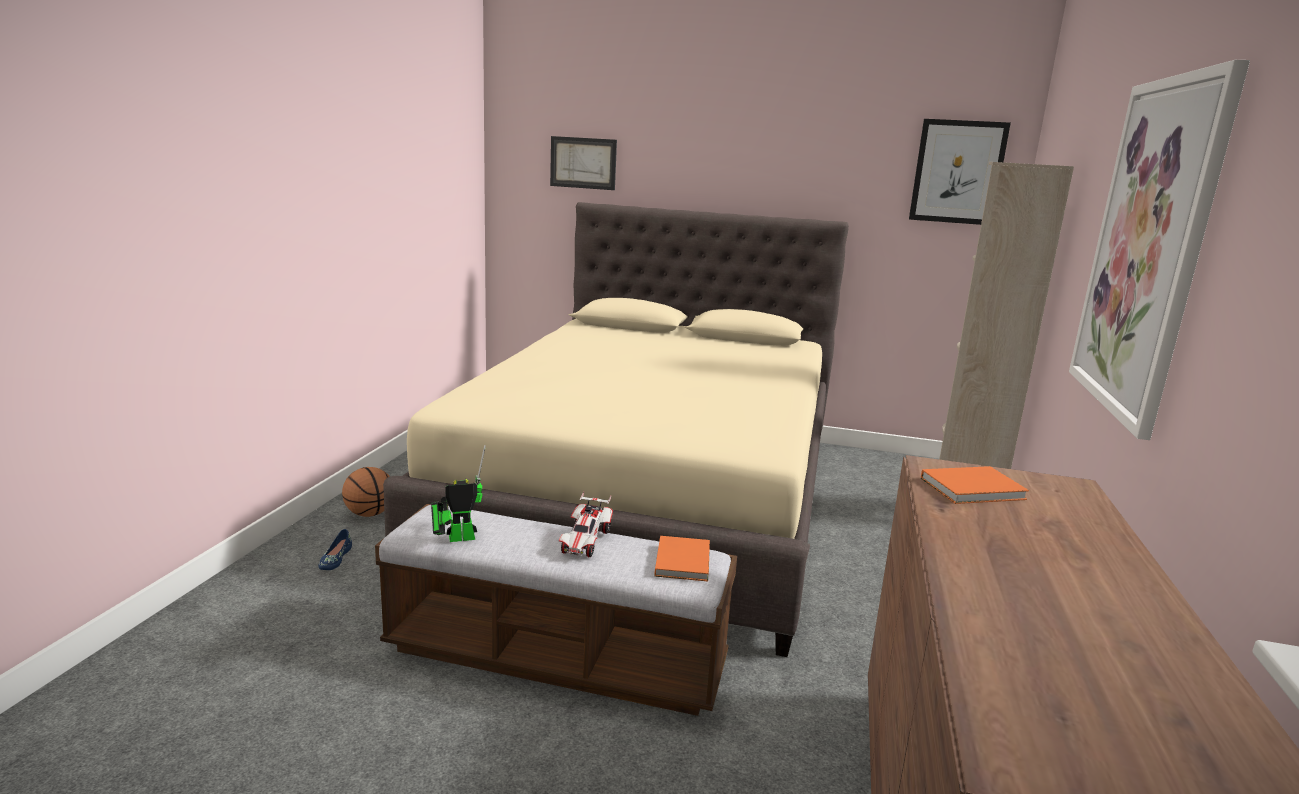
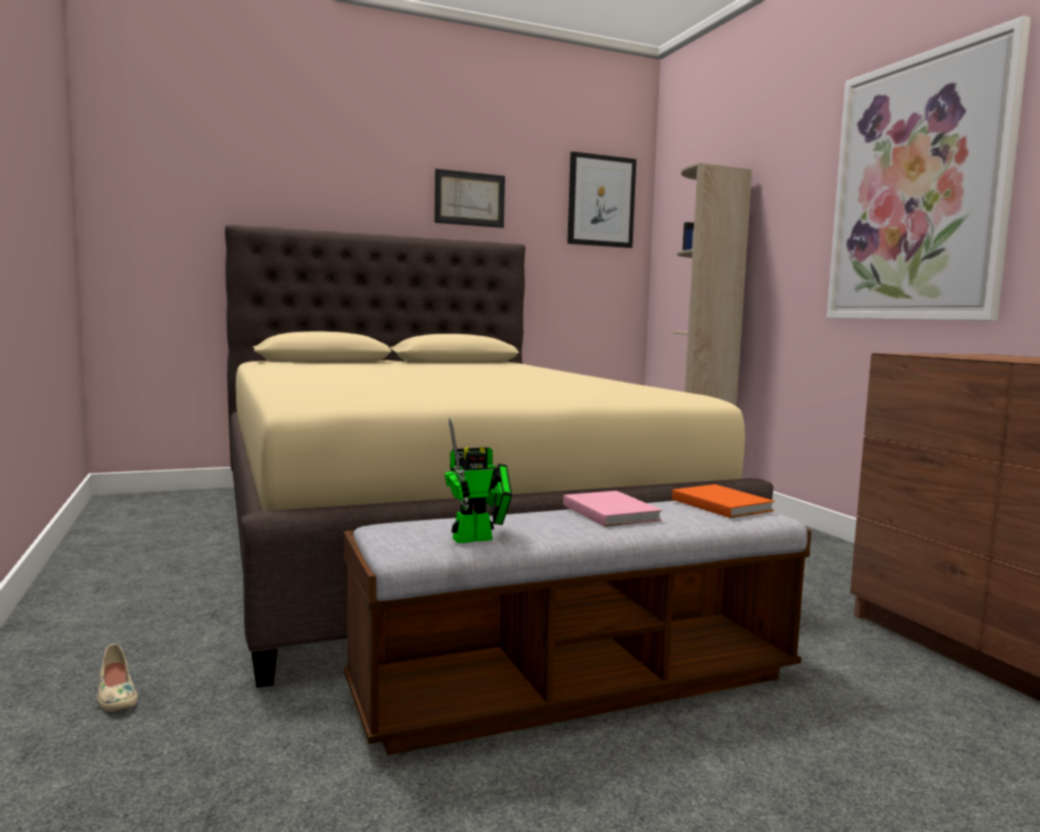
camera: 35 degrees left, 10 degrees down
blue shoe [319,529,352,570] -> beige shoe [97,644,138,711]
basketball [342,467,390,517] -> none
toy robot [431,445,486,542] -> toy robot turned 150 degrees counterclockwise [445,418,512,543]
picture [550,136,617,190] -> picture moved to [434,169,505,228]
toy car [559,491,613,557] -> pink book [563,491,662,527]
orange book [921,466,1029,504] -> none

